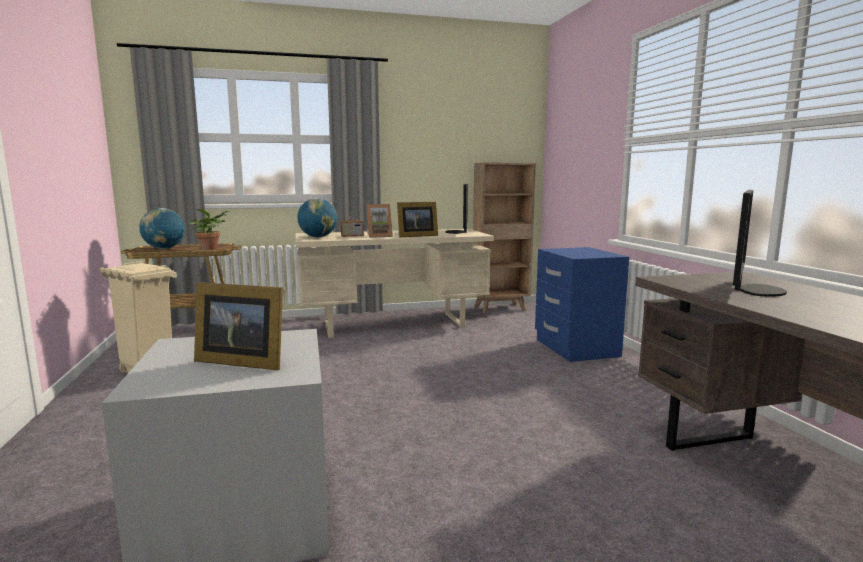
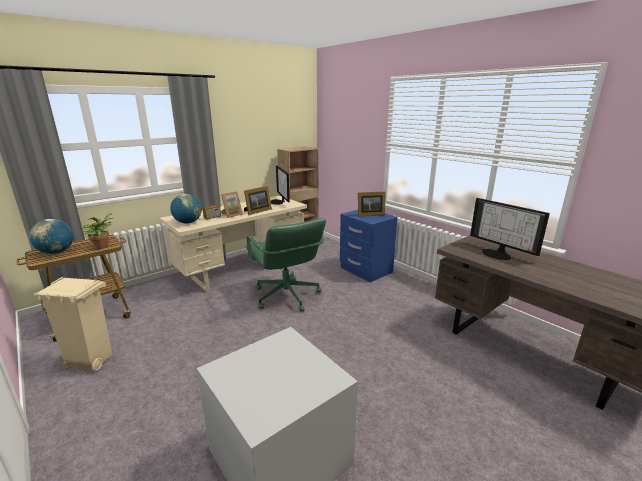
camera: 25 degrees left, 10 degrees up
picture frame [194,282,283,370] -> picture frame moved to [358,191,385,216]
monitor [733,190,787,297] -> monitor turned 135 degrees clockwise [470,198,550,260]
none -> green office chair [246,218,326,312]

